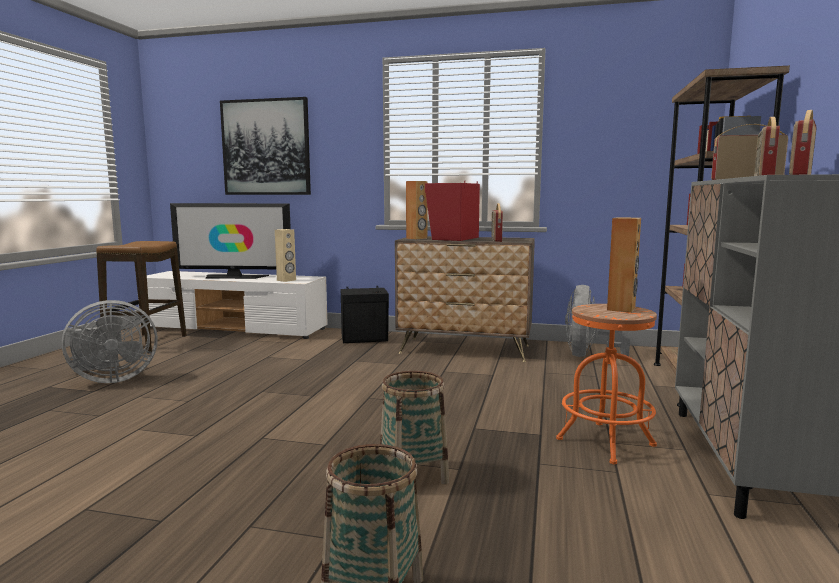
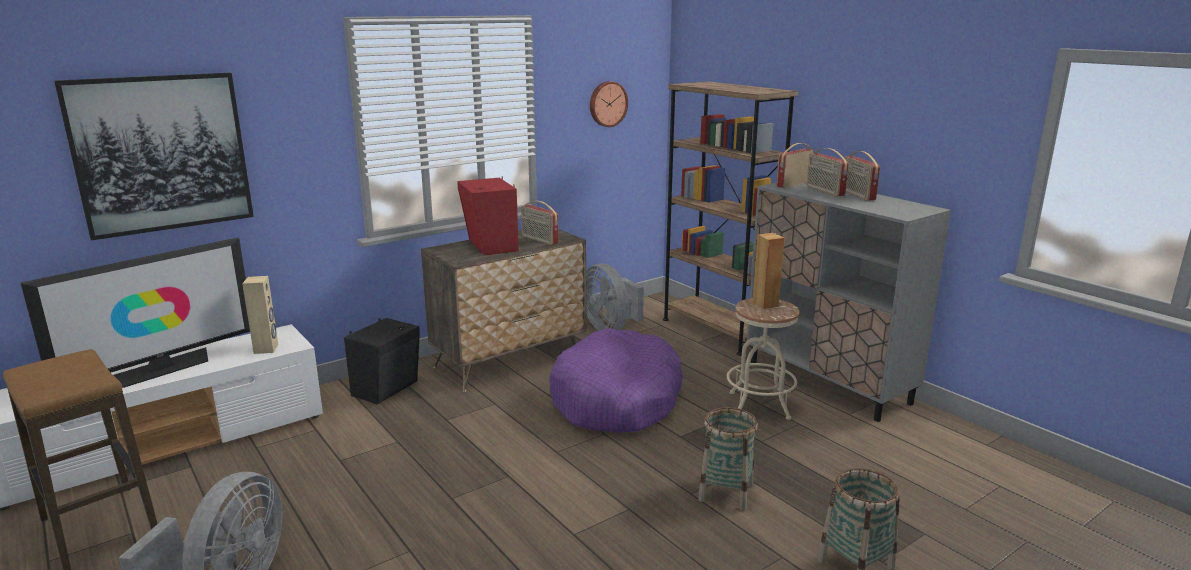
camera: 50 degrees left, 10 degrees up
brown speaker [406,181,428,239] -> none
orange stool [556,304,657,464] -> beige stool [727,298,800,420]
none -> purple dog bed [549,328,683,432]
none -> wall clock [590,81,628,127]

